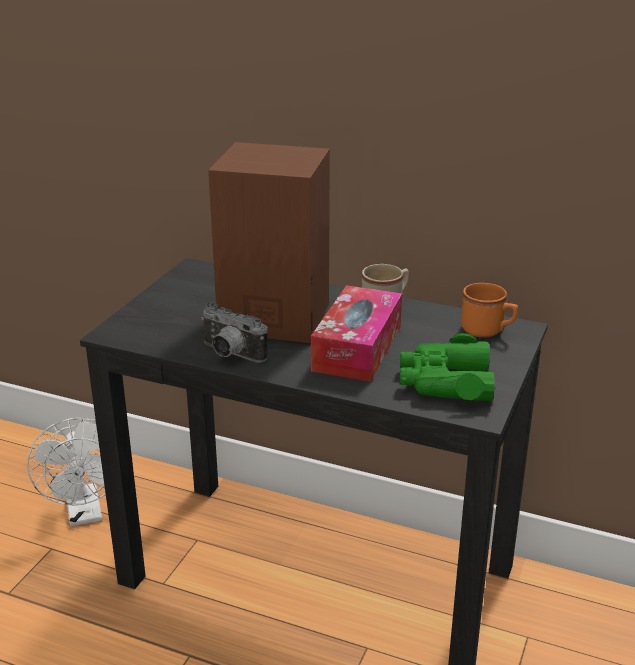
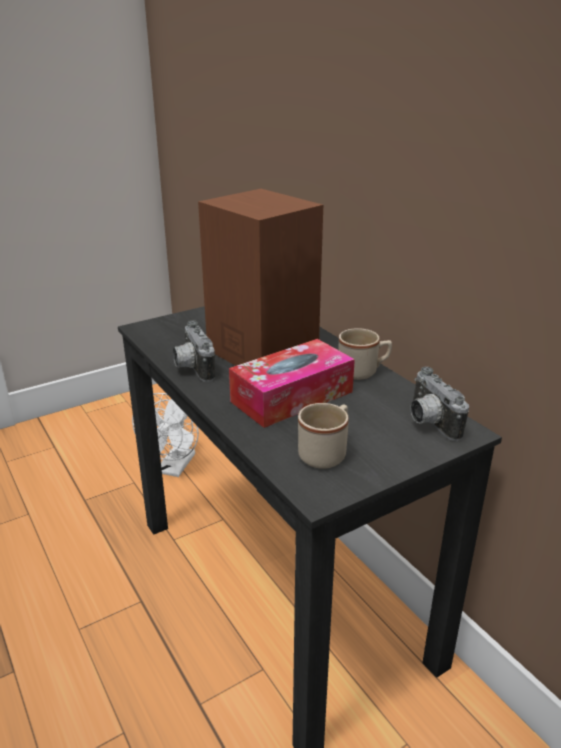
camera: 35 degrees right, 0 degrees up
green binoculars [400,333,495,401] -> beige mug [298,403,349,469]
orange mug [461,283,518,337] -> camera [410,367,469,441]

